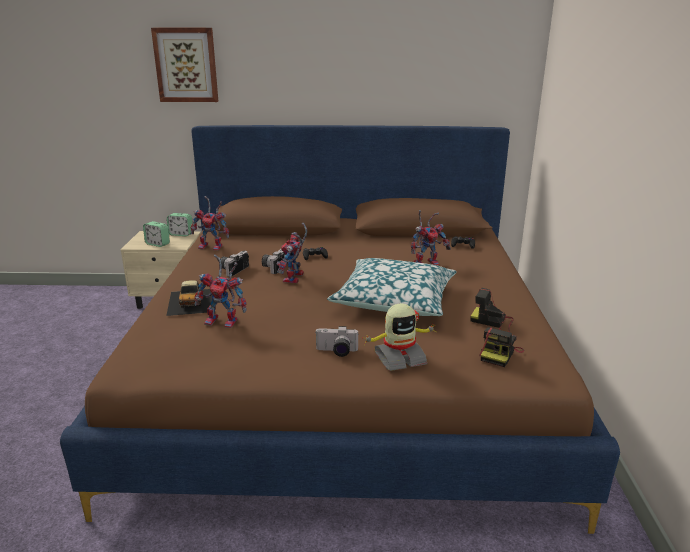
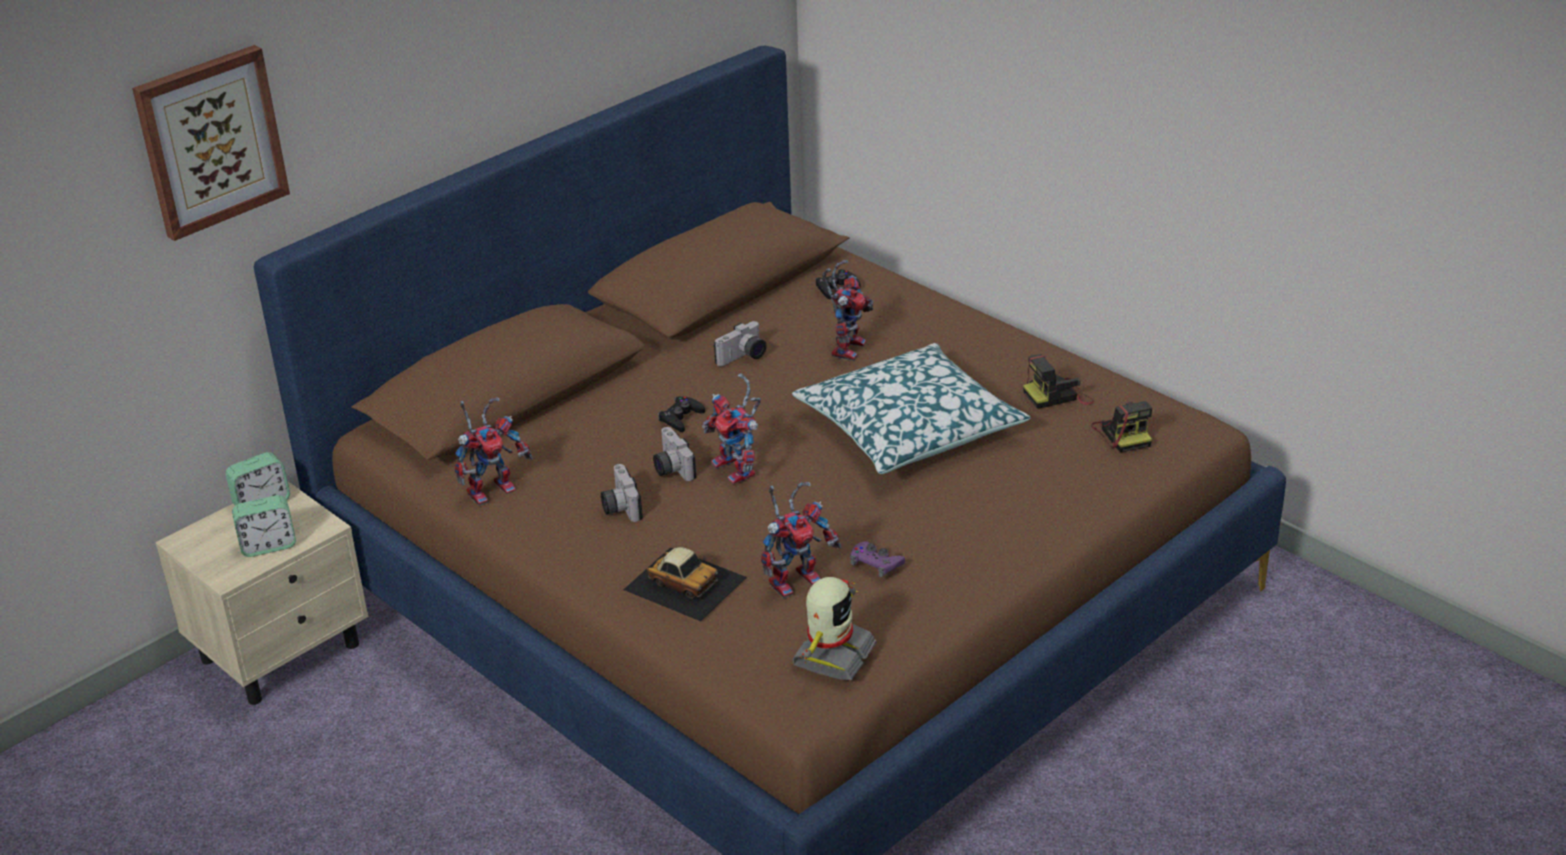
camera: 45 degrees left, 10 degrees up
camera [315,326,359,357] -> camera moved to [714,321,766,366]
toy robot [364,303,436,371] -> toy robot moved to [792,577,877,680]
none -> purple game controller [850,541,905,577]

